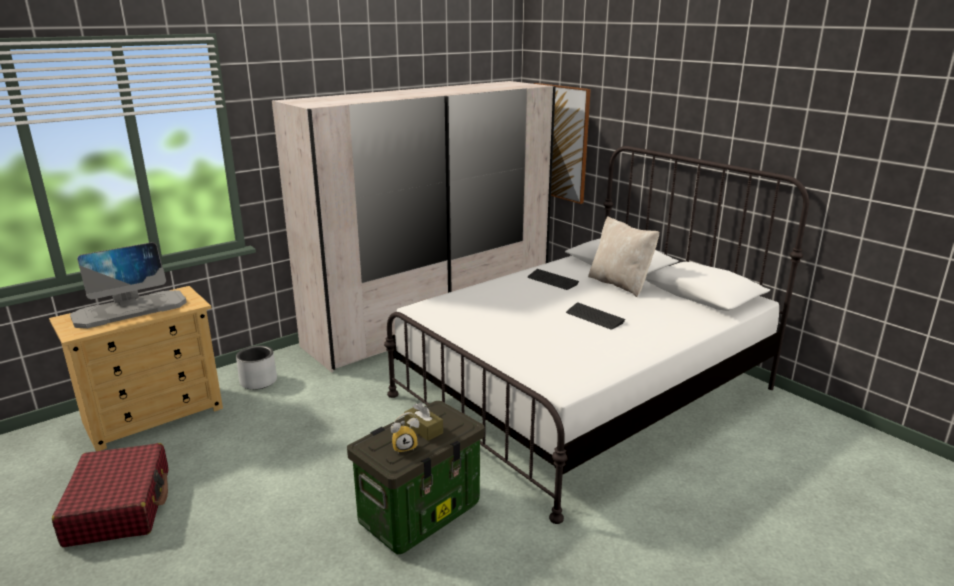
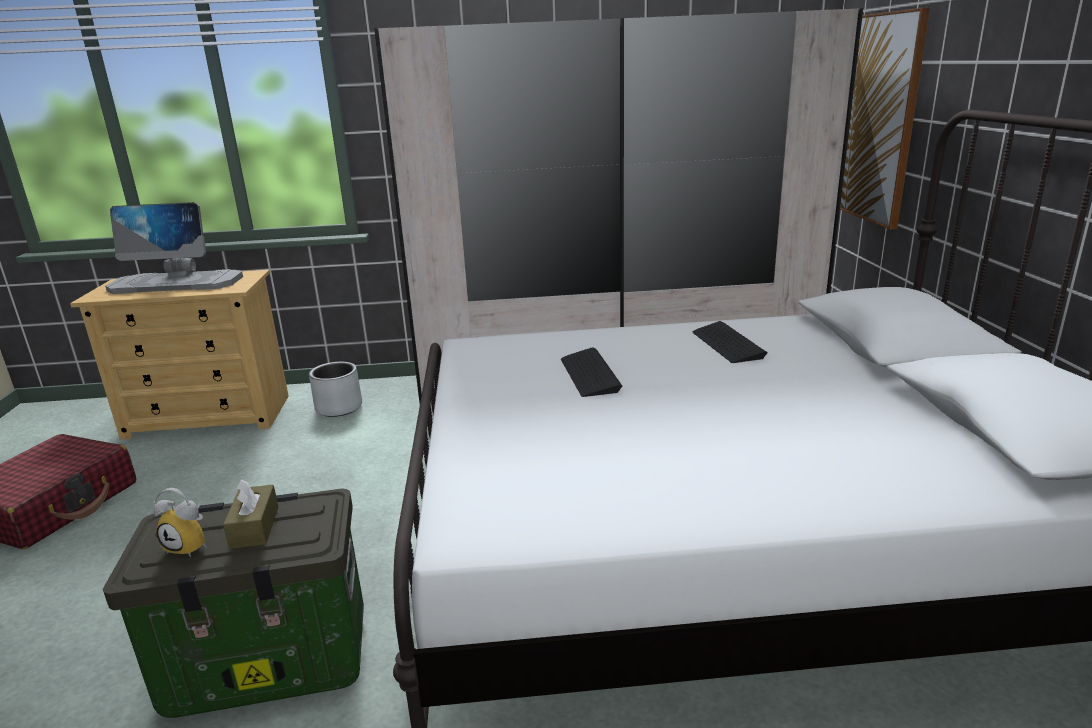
camera: 35 degrees right, 0 degrees up
keyboard [566,302,625,330] -> keyboard moved to [561,347,622,397]
beige pillow [588,216,660,297] -> none

